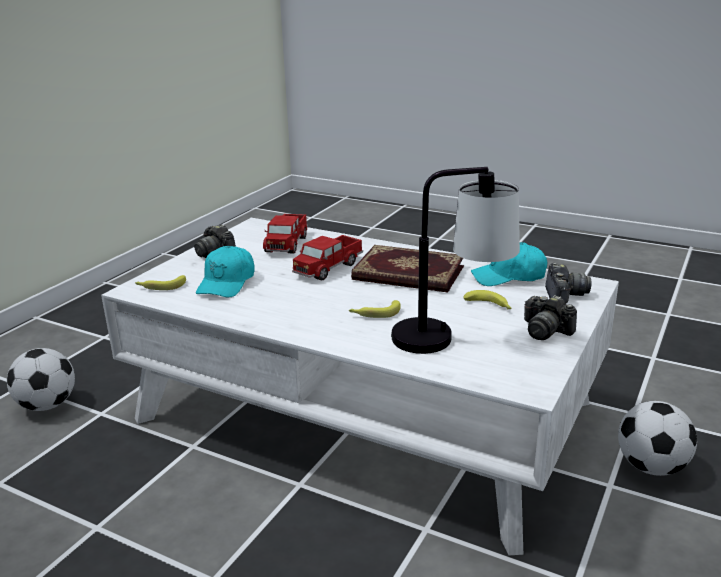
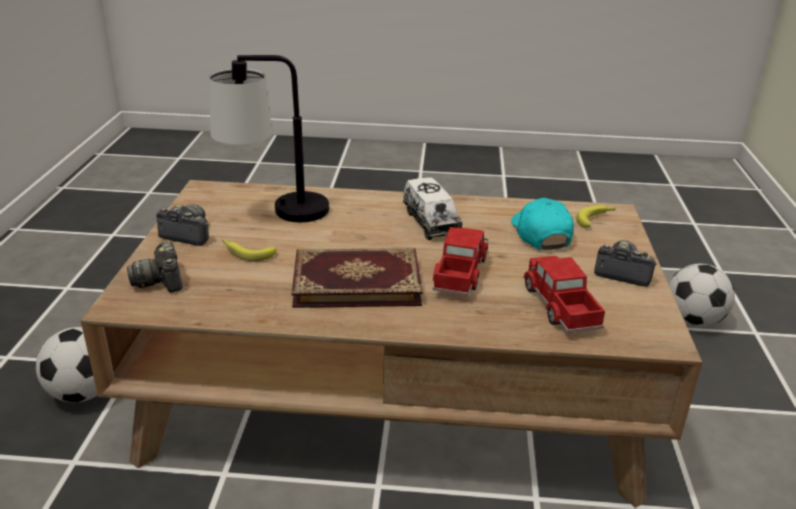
camera: 155 degrees right, 5 degrees up
white coffee table [101,218,619,556] -> brown coffee table [81,180,702,508]
banana [349,300,401,318] -> none
turquoise cap [471,242,547,286] -> none
none -> toy truck [403,177,462,240]

